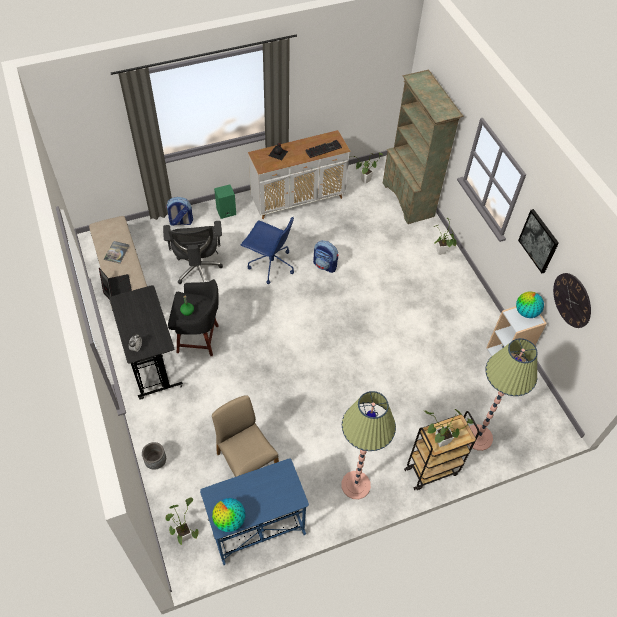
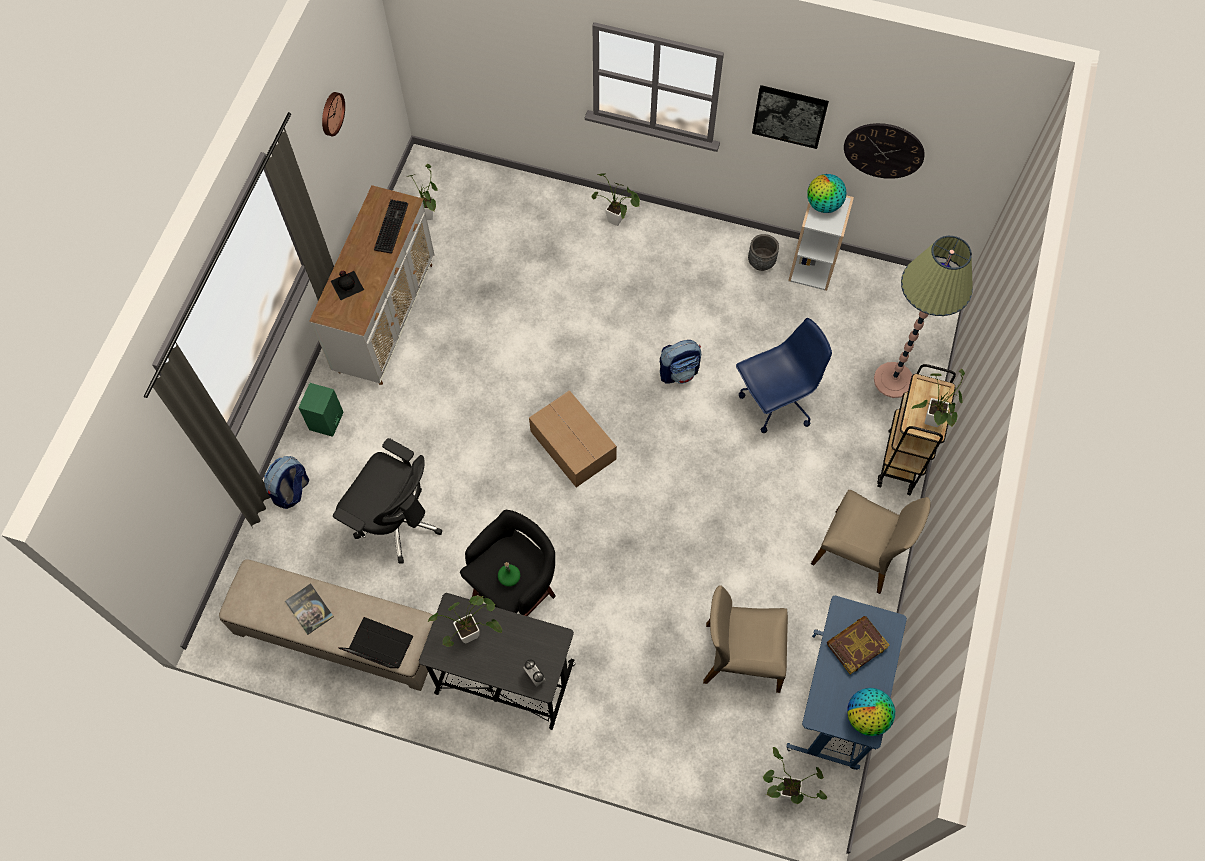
camera: 50 degrees left, 10 degrees up
grey planter [142,442,166,470] -> grey planter moved to [748,234,779,271]
blue office chair [241,217,294,284] -> blue office chair moved to [736,318,832,433]
backpack [313,240,338,273] -> backpack moved to [660,340,701,384]
floor lamp [341,391,396,499] -> beige chair [811,490,930,594]
green bookcase [383,70,464,224] -> none
none -> wall clock [322,92,345,136]
none -> potted plant [428,596,502,647]
none -> cardboard box [529,390,617,487]
none -> book [827,616,889,674]

